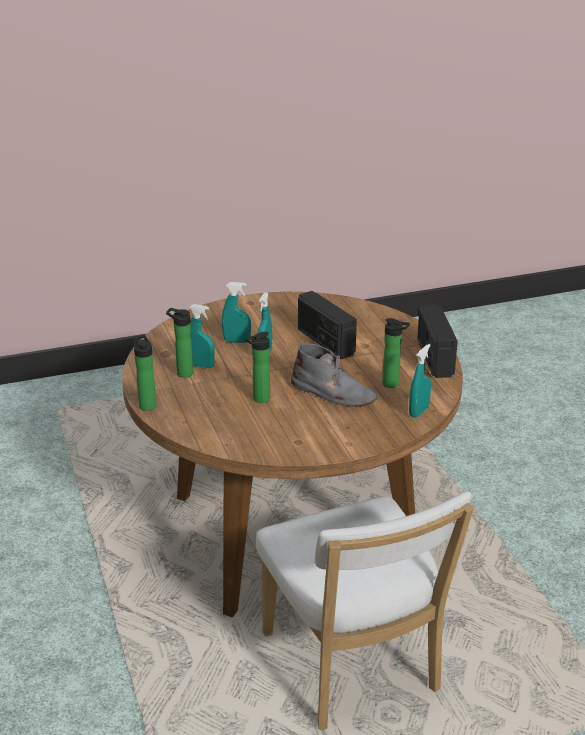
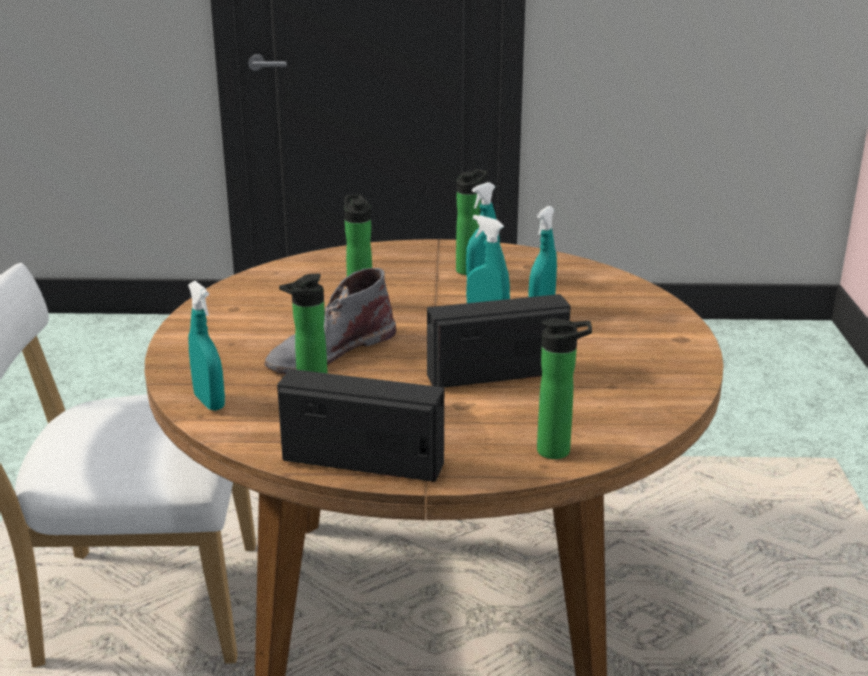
camera: 110 degrees right, 5 degrees down
bottle [134,335,156,411] -> bottle moved to [537,318,592,459]

